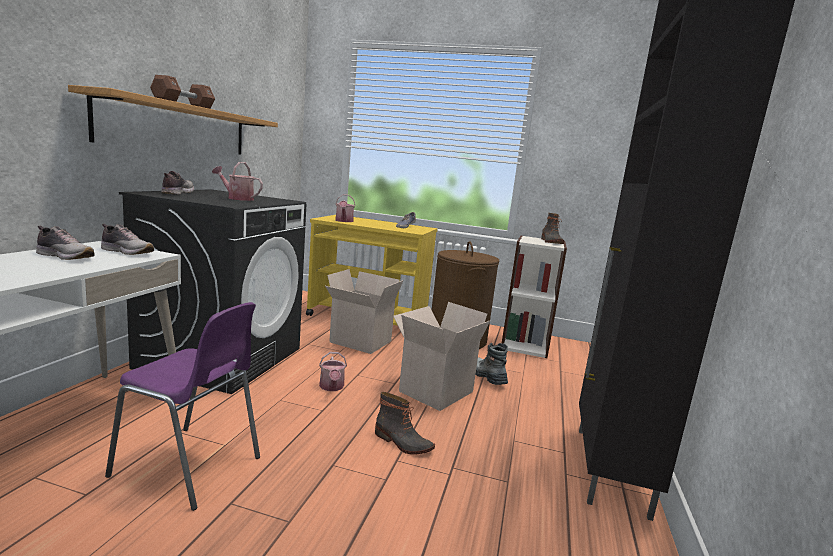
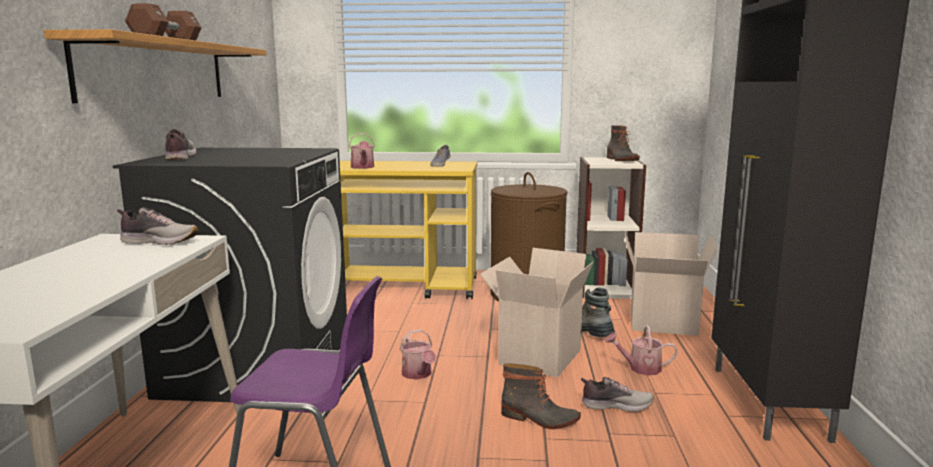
camera: 10 degrees left, 0 degrees up
shoe [36,226,95,260] -> shoe moved to [581,377,654,412]
watering can [212,162,263,201] -> watering can moved to [605,325,678,375]
cardboard box [325,269,404,354] -> cardboard box moved to [625,231,718,336]

